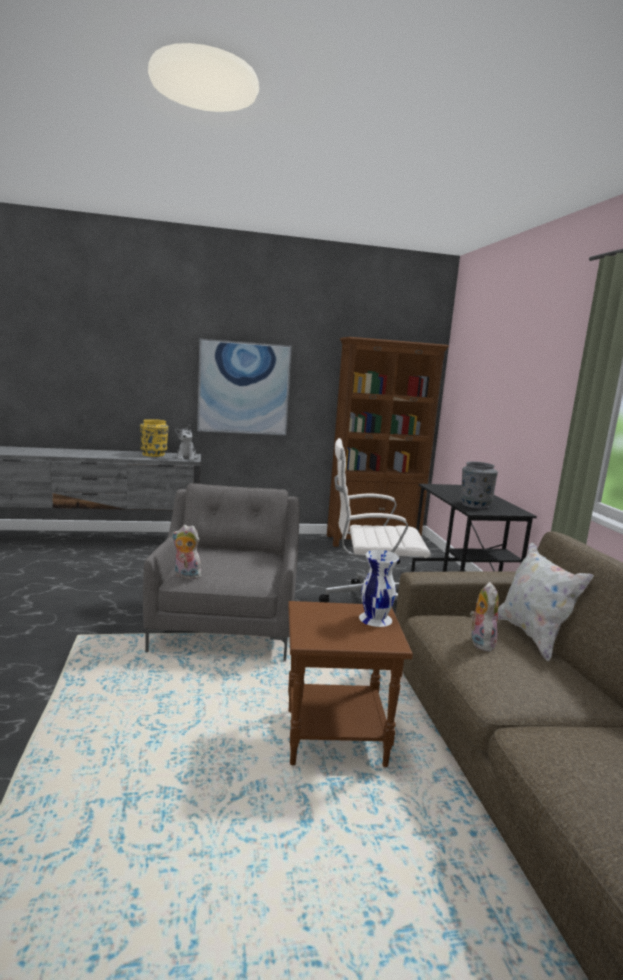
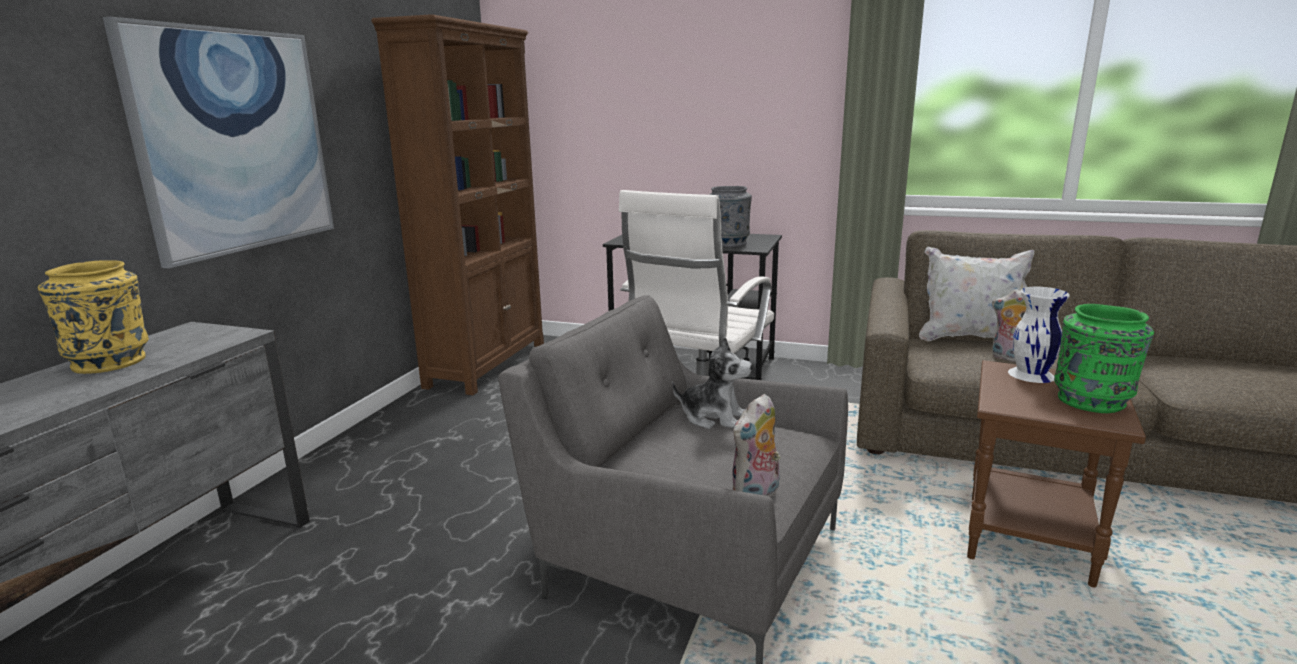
camera: 60 degrees left, 5 degrees up
plush toy [175,424,198,461] -> plush toy moved to [672,337,752,429]
none -> green vase [1054,304,1154,413]

